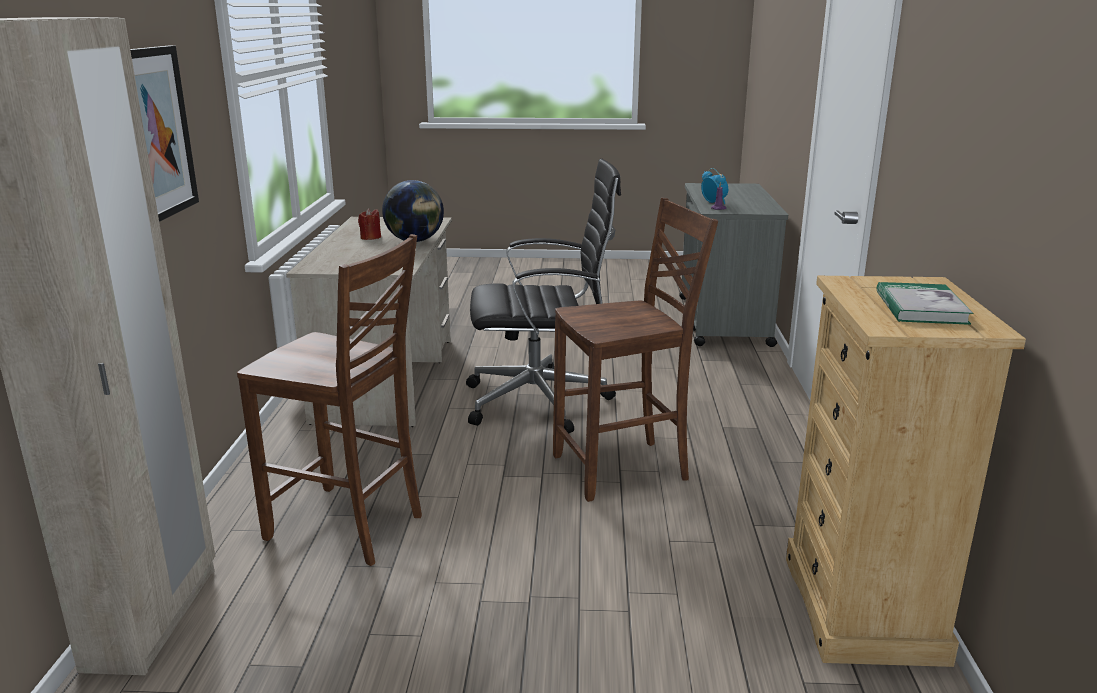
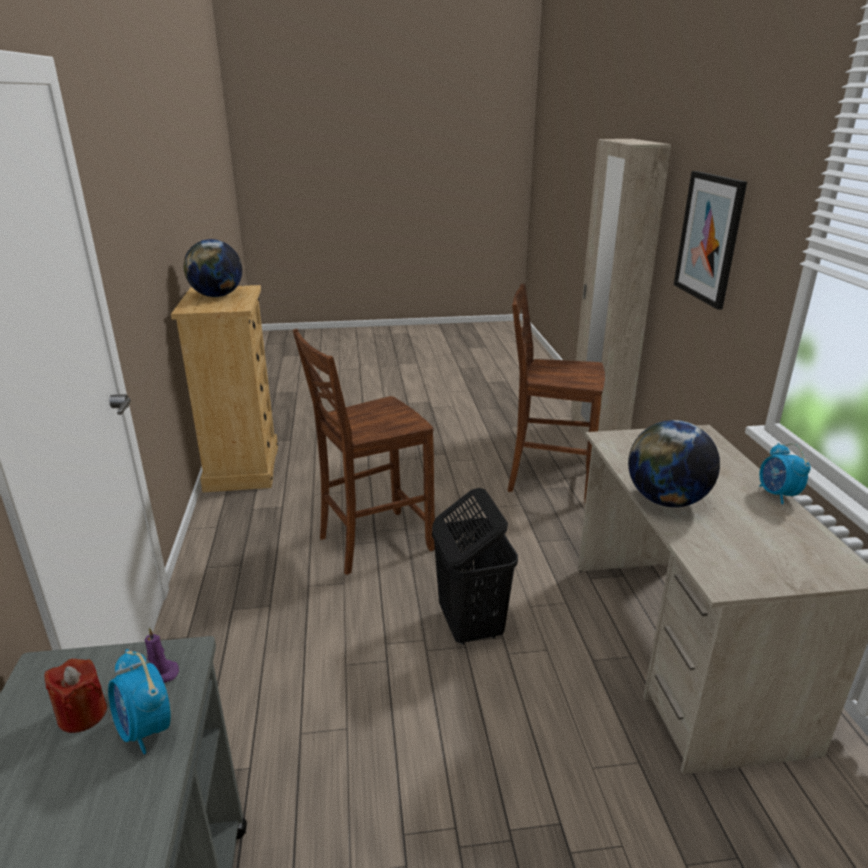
camera: 170 degrees right, 5 degrees up
red candle [358,208,381,240] -> red candle moved to [44,659,107,733]
black office chair [466,159,621,433] -> black laundry basket [432,488,518,645]
book [877,282,973,325] -> globe [184,239,242,297]
none -> alarm clock [759,443,811,504]

